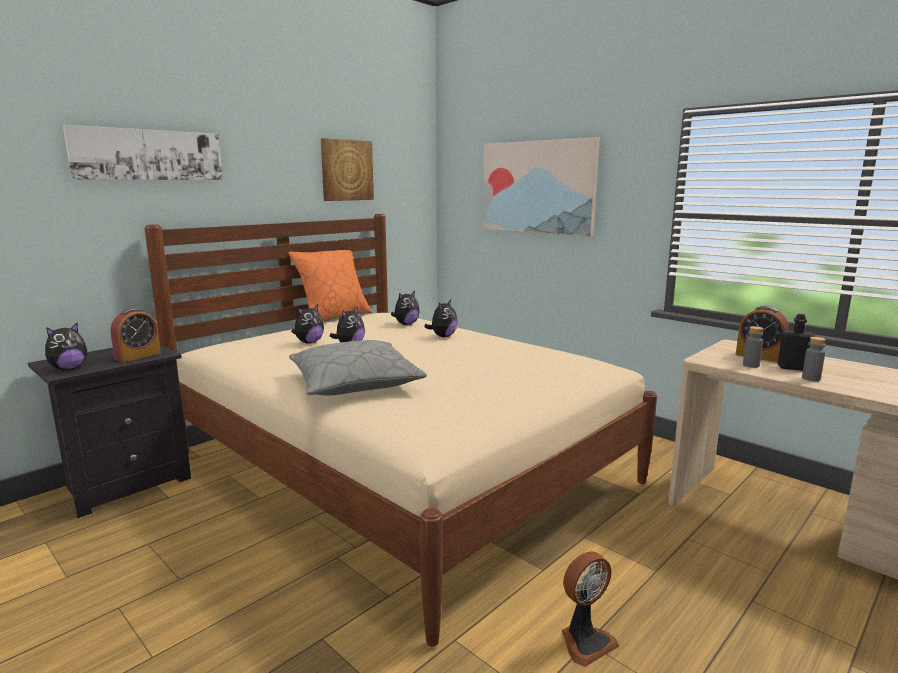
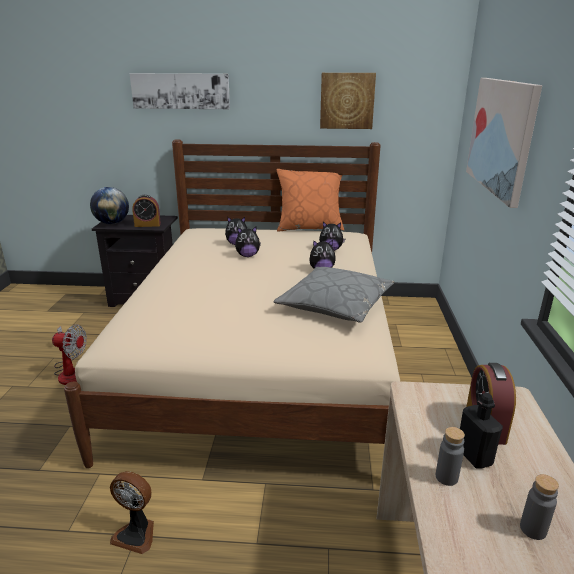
camera: 50 degrees right, 10 degrees up
plush toy [45,323,87,370] -> globe [90,187,129,224]
grey pillow [289,340,427,395] -> grey pillow moved to [273,267,395,323]
grey bottle [743,326,763,368] -> grey bottle moved to [520,474,559,540]
none -> fan [52,324,87,385]

